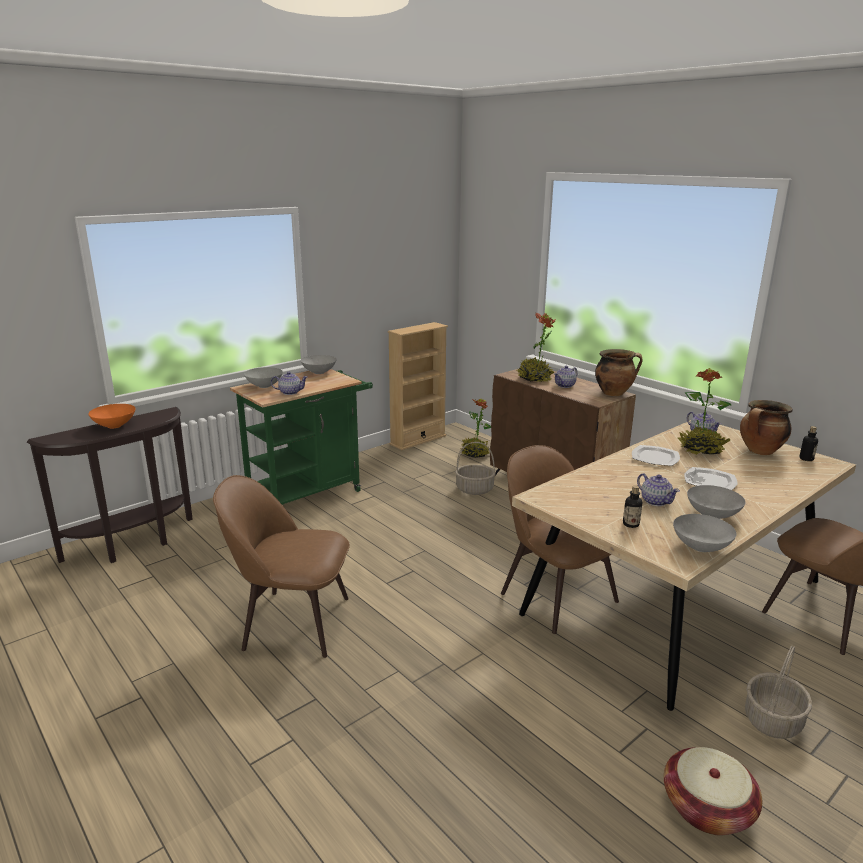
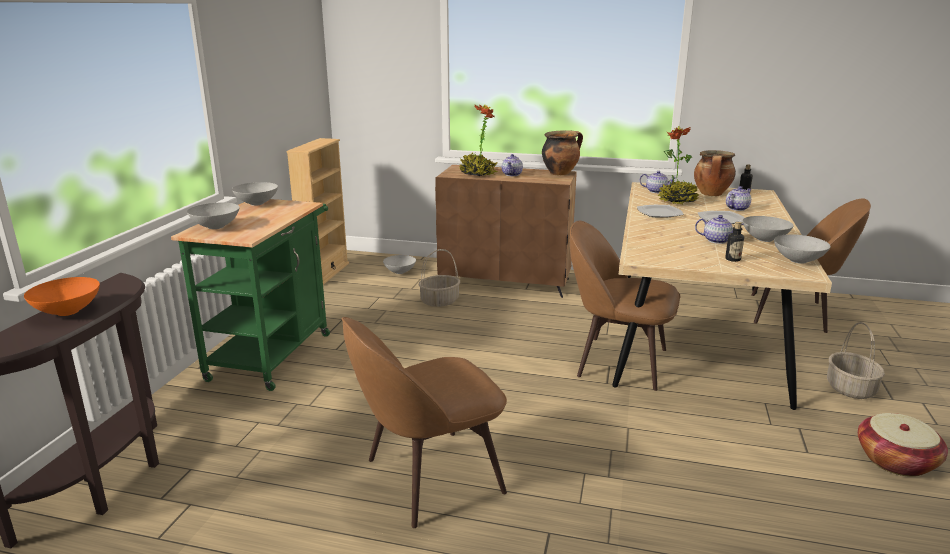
camera: 35 degrees left, 0 degrees up
teapot [271,372,308,395] -> teapot moved to [726,186,751,211]
potted plant [461,399,491,458] -> grey bowl [383,255,416,274]

